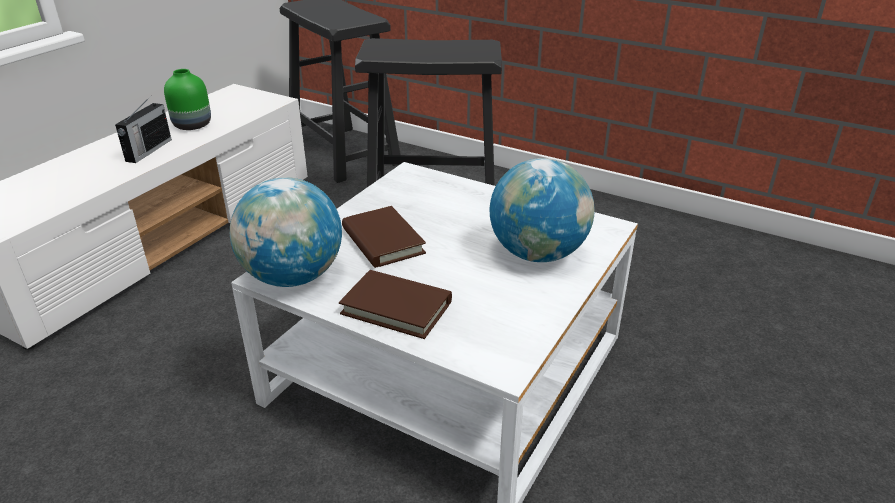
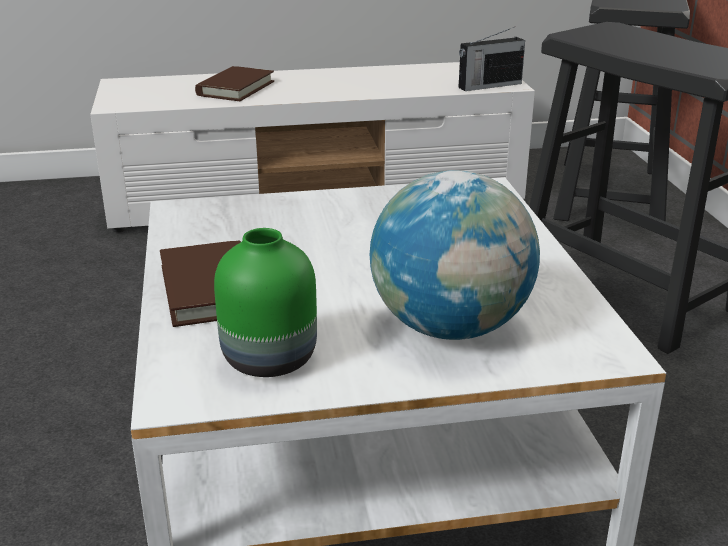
camera: 50 degrees right, 5 degrees down
radio [115,96,172,163] -> radio moved to [458,27,525,91]
green vase [164,69,211,130] -> green vase moved to [214,228,317,377]
globe [230,177,342,287] -> none
brown book [342,206,426,268] -> brown book moved to [195,66,274,101]

